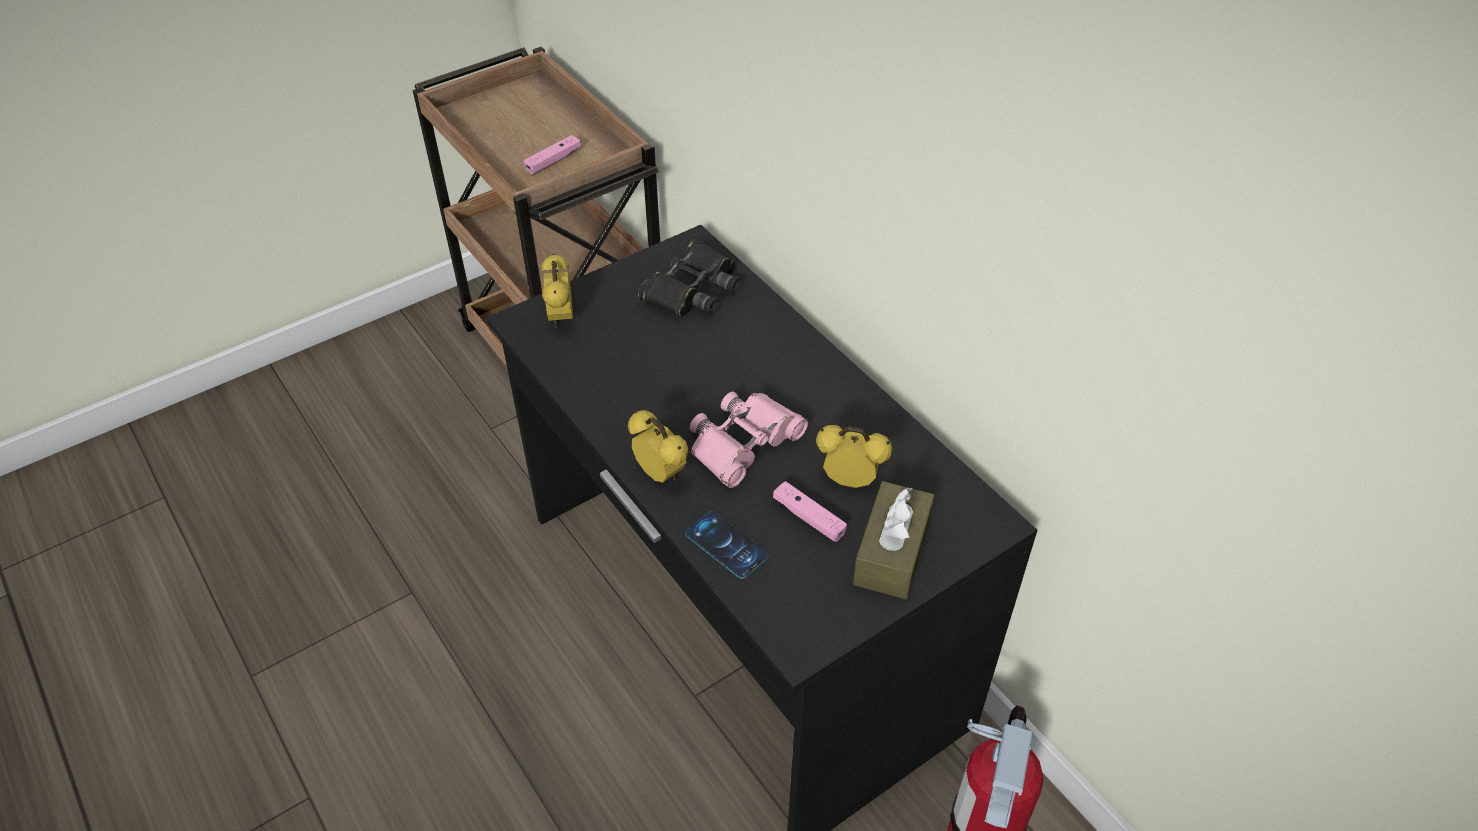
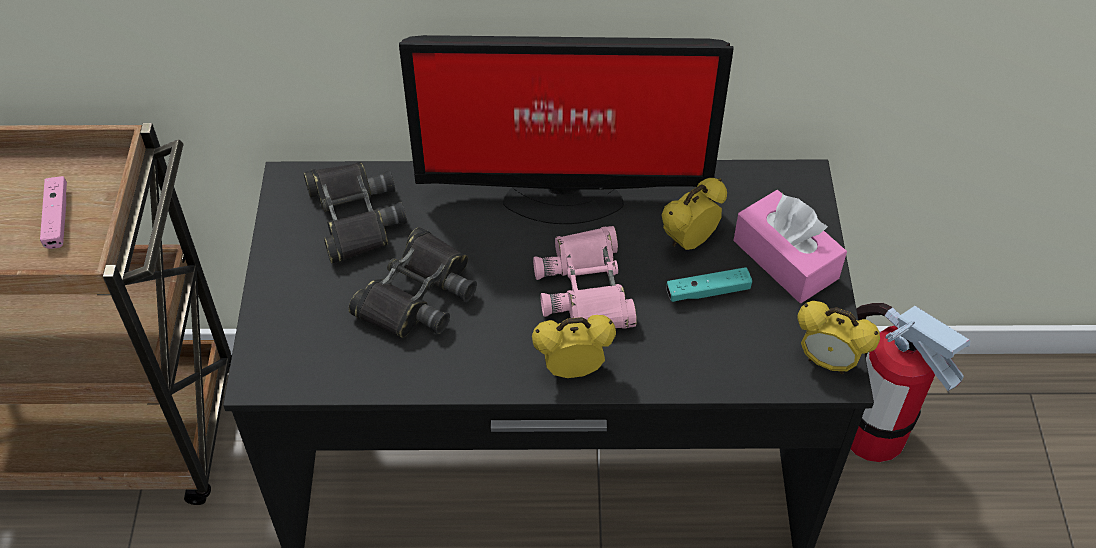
camera: 55 degrees left, 5 degrees up
alarm clock [541,253,573,328] -> alarm clock moved to [797,301,880,374]
phone [685,511,769,579] -> none
pink game controller [773,481,847,542] -> turquoise game controller [666,267,752,302]
brown tissue box [853,481,935,599] -> pink tissue box [734,190,847,303]
none -> black binoculars [349,227,477,338]
none -> monitor [399,35,734,224]

